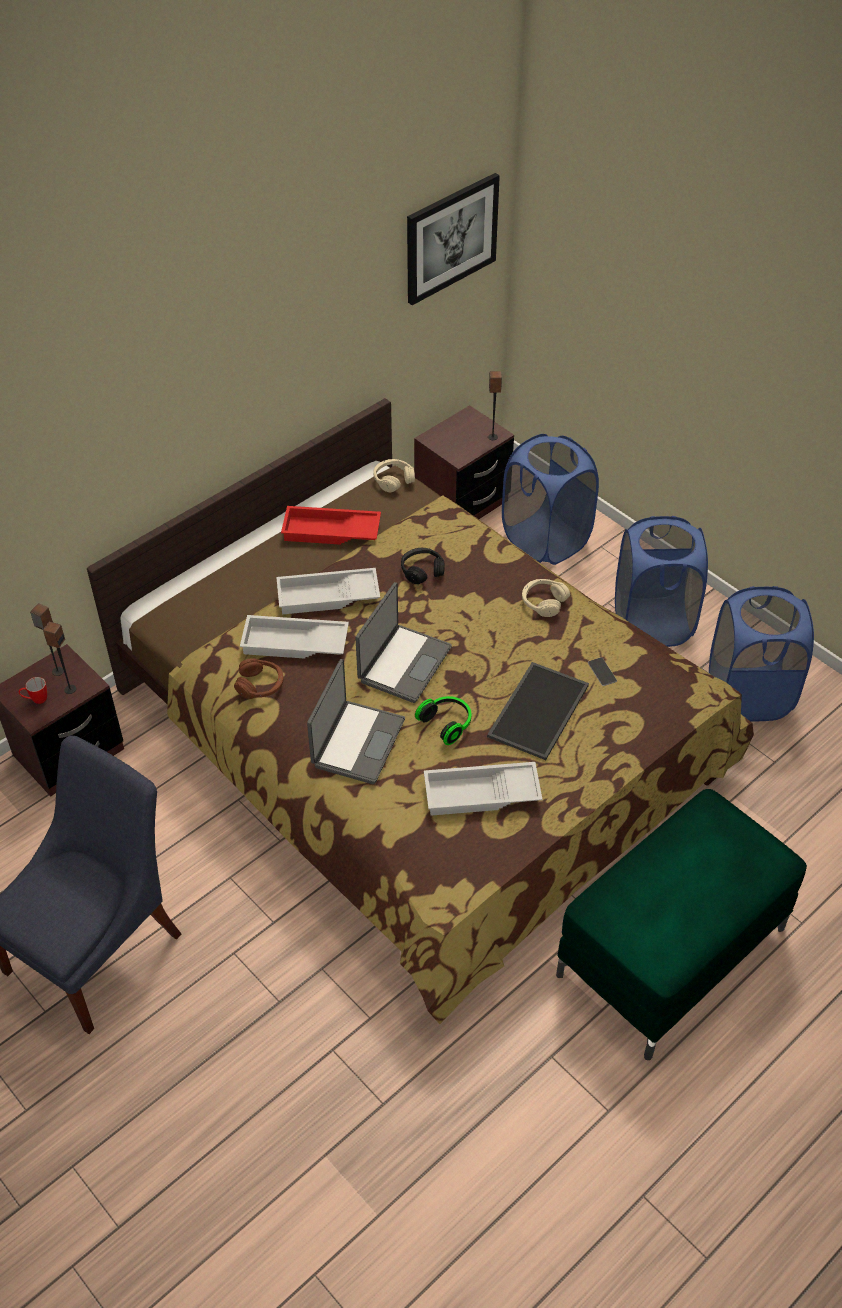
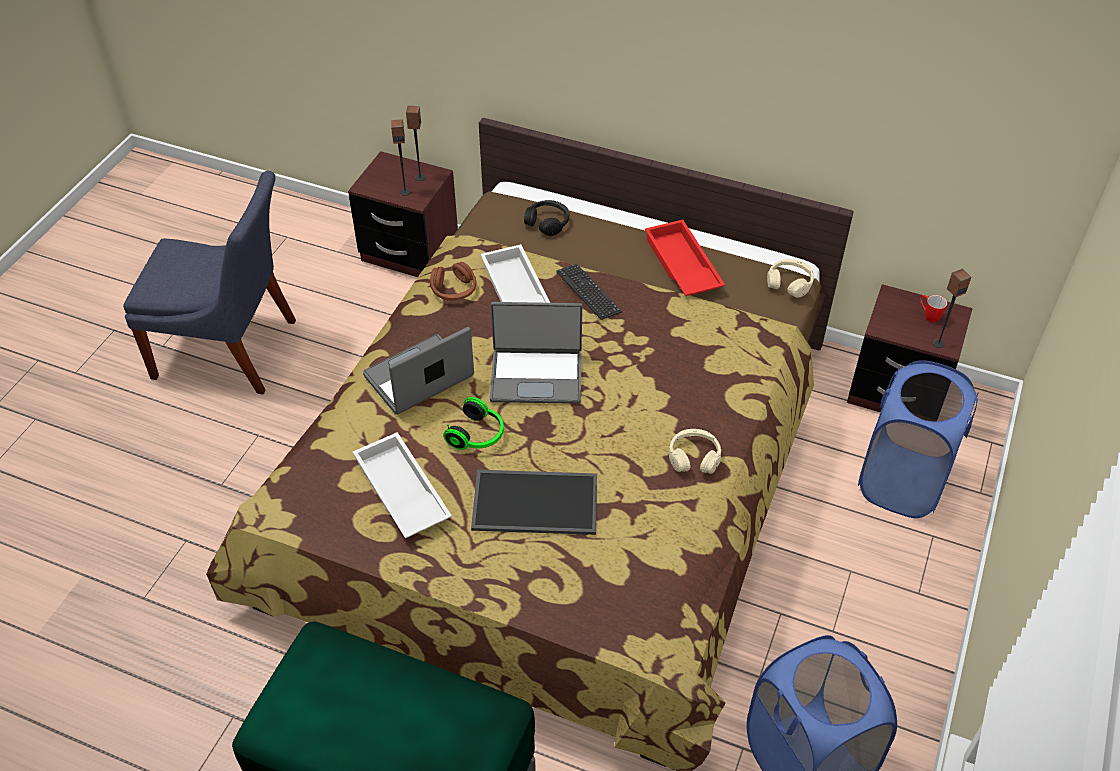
camera: 65 degrees right, 0 degrees up
mug [19,677,47,704] -> mug moved to [920,295,947,322]
white tray [276,568,380,615] -> keyboard [556,264,622,320]
laptop [307,659,405,784] -> laptop turned 150 degrees clockwise [363,327,474,415]
black headphones [401,548,445,584] -> black headphones moved to [524,200,570,236]
picture [407,173,500,305] -> none
phone [588,657,617,686] -> none
blue laundry basket [615,516,708,647] -> none

